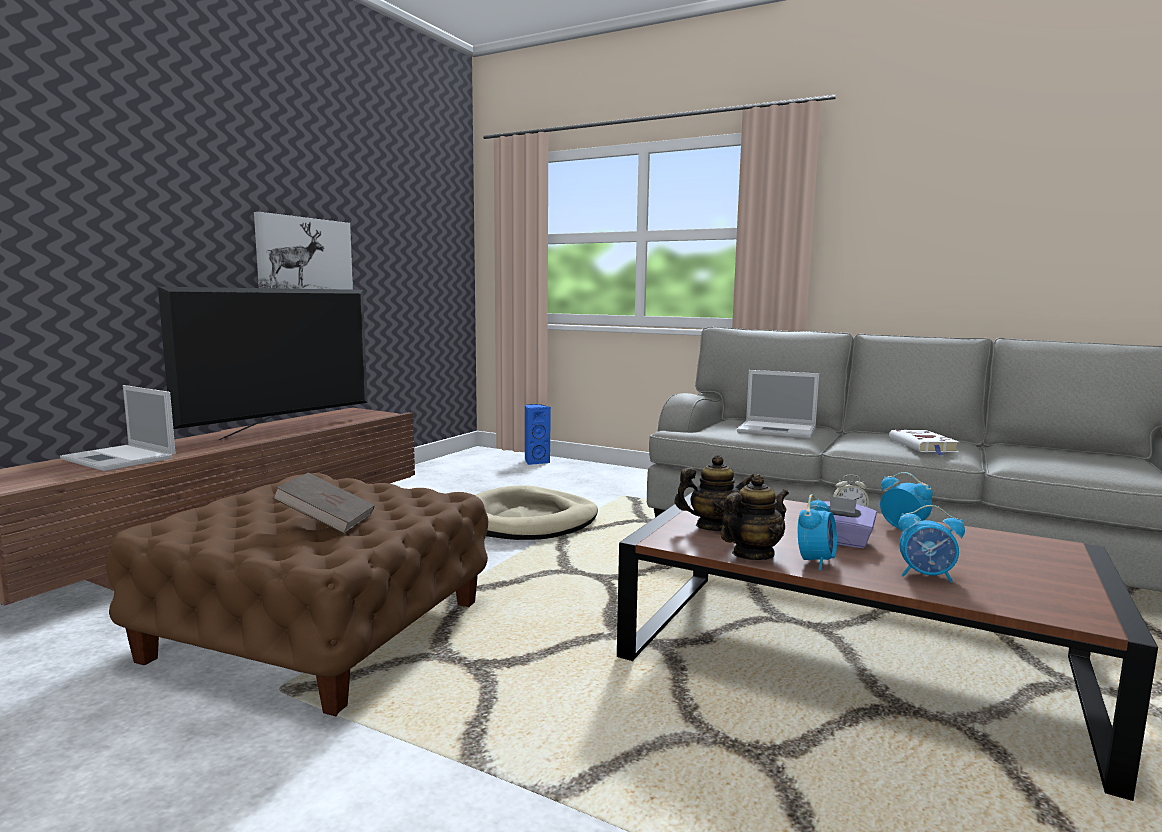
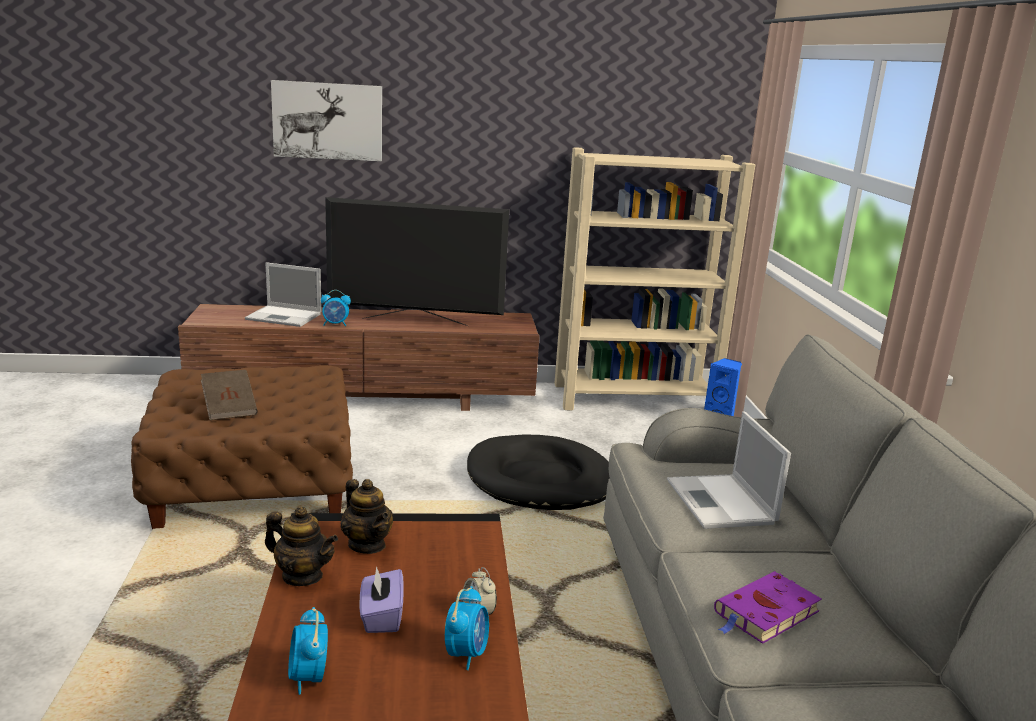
camera: 55 degrees right, 10 degrees up
laptop [60,385,176,471] -> laptop turned 75 degrees counterclockwise [245,262,322,327]
picture [254,212,353,290] -> picture moved to [271,80,382,161]
beige dog bed [475,485,598,540] -> black dog bed [467,434,610,510]
alarm clock [798,494,837,570] -> alarm clock moved to [321,290,351,326]
white book [889,430,959,455] -> purple book [714,571,822,644]
none -> beige bookcase [554,147,755,410]

